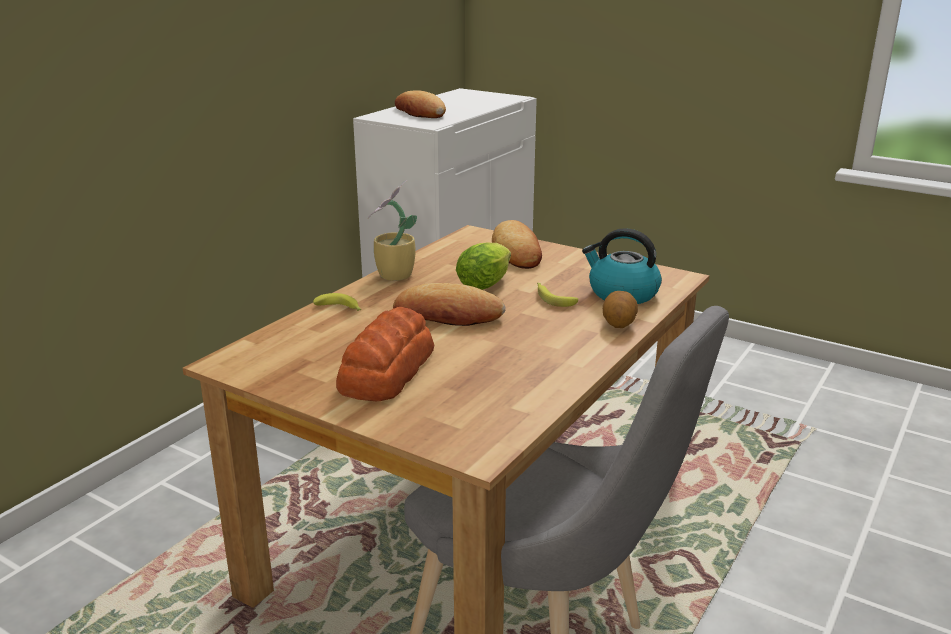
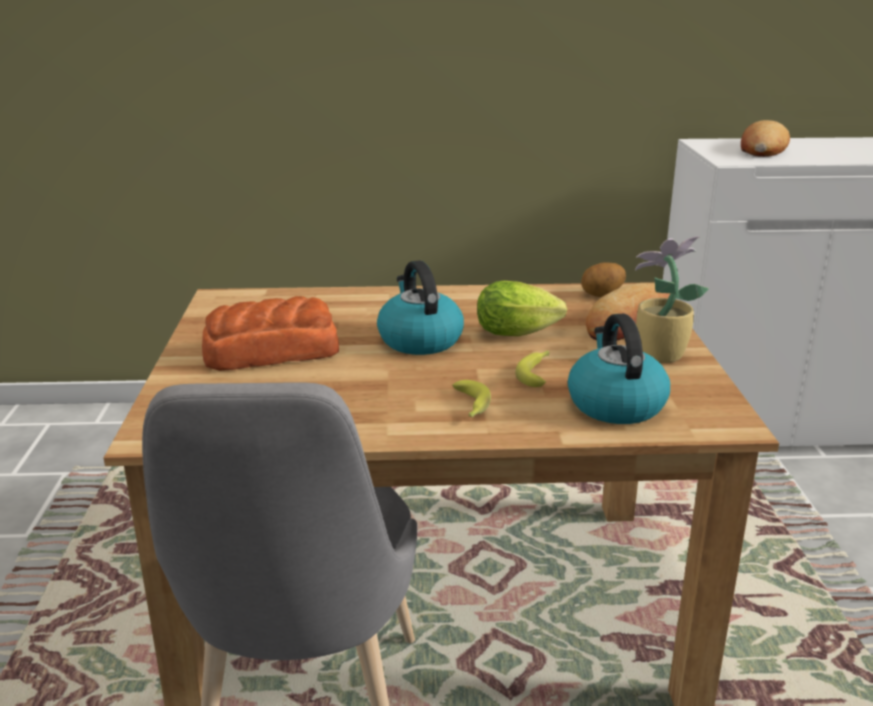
camera: 55 degrees right, 0 degrees up
banana [313,293,361,311] -> banana moved to [452,380,491,418]
potted plant [368,180,417,281] -> potted plant moved to [635,236,709,363]
bread [393,283,506,326] -> kettle [377,260,464,355]
potato [603,291,638,328] -> potato moved to [581,262,626,297]

